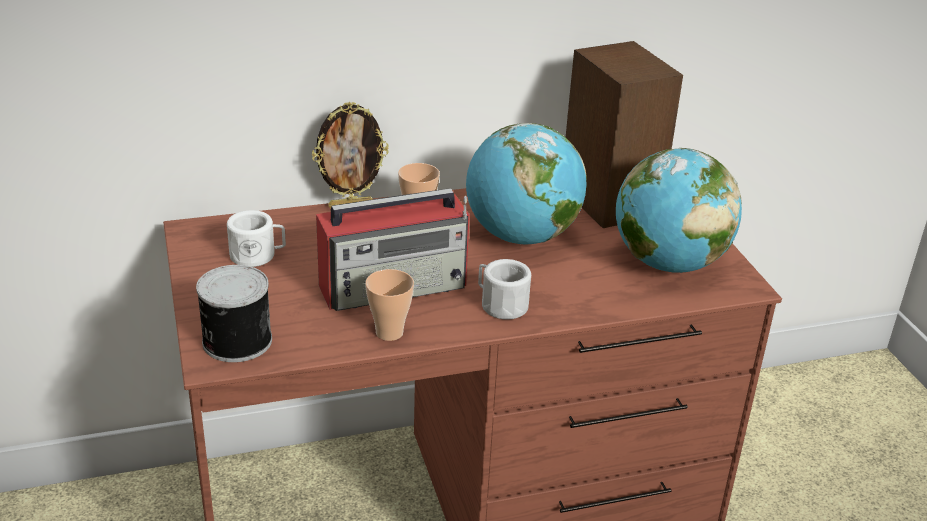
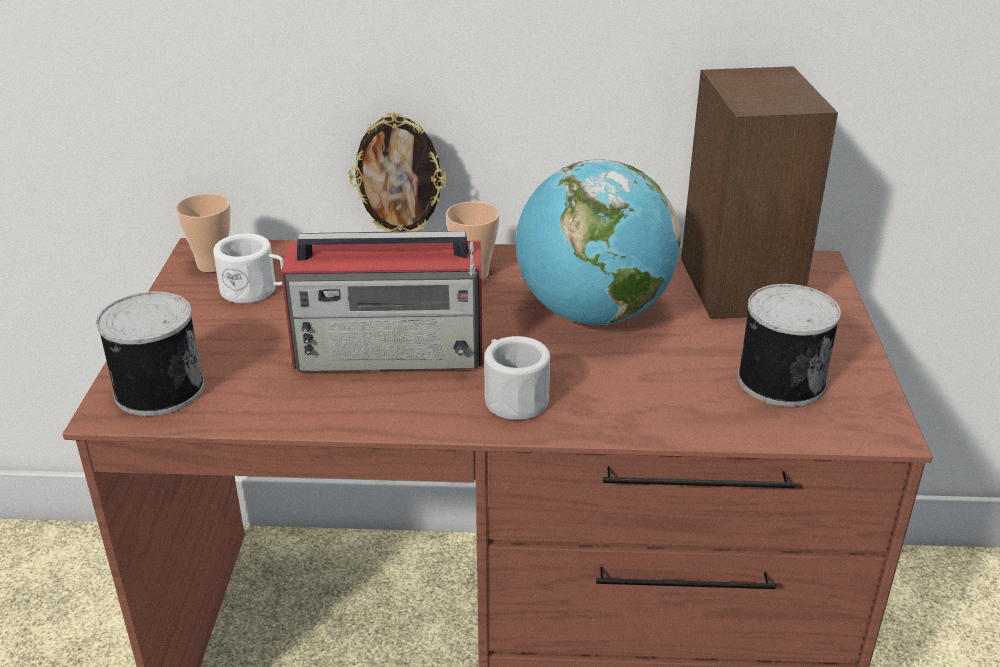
camera: 20 degrees right, 0 degrees up
cup [365,269,414,341] -> cup moved to [175,194,231,272]
globe [616,148,742,273] -> can [738,284,841,407]

